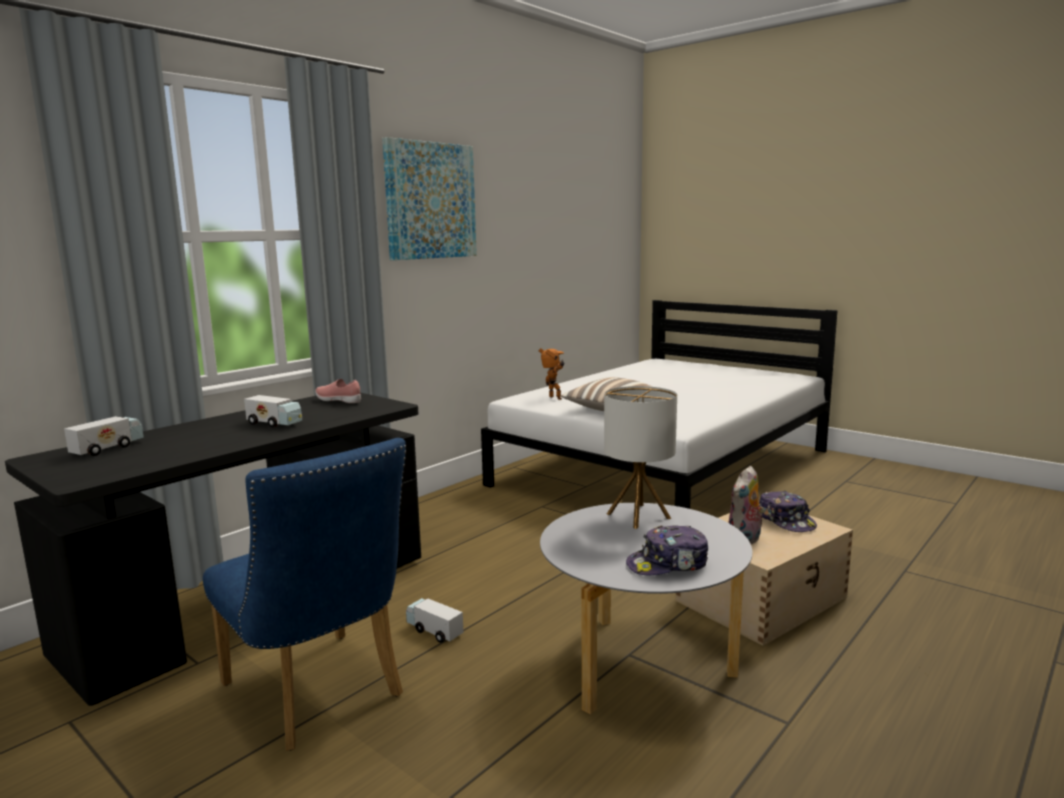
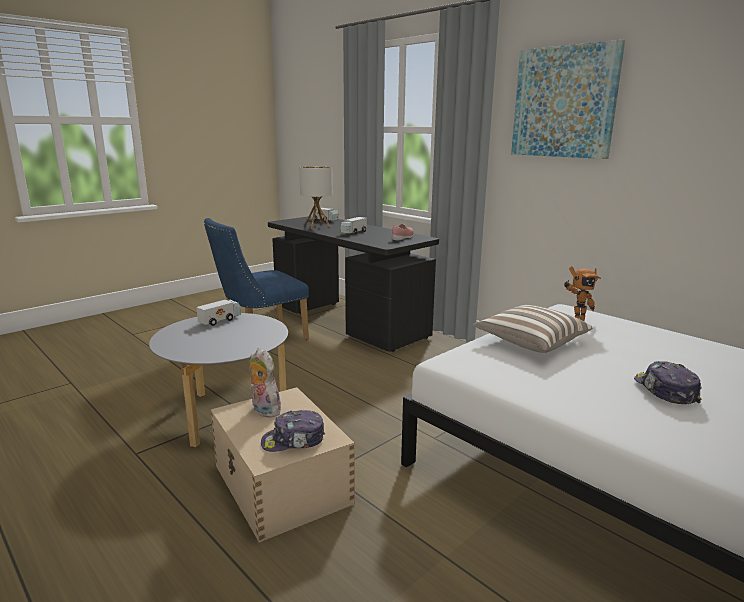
camera: 95 degrees right, 5 degrees up
toy truck [406,598,464,643] -> toy truck moved to [196,299,241,326]
table lamp [604,386,677,529] -> table lamp moved to [299,166,333,229]
cap [626,525,708,576] -> cap moved to [634,361,702,404]

